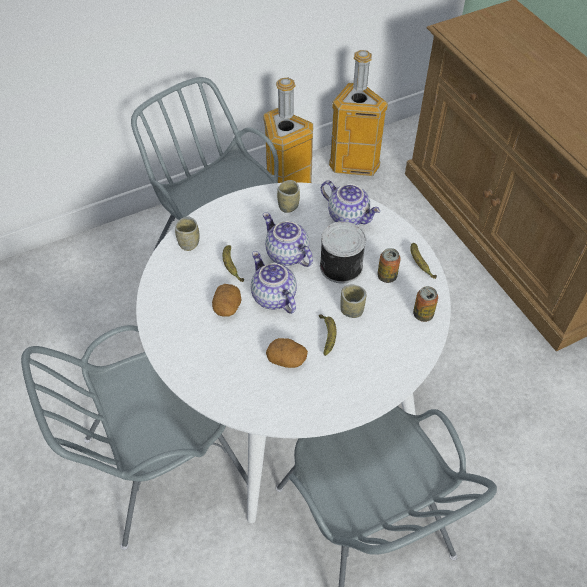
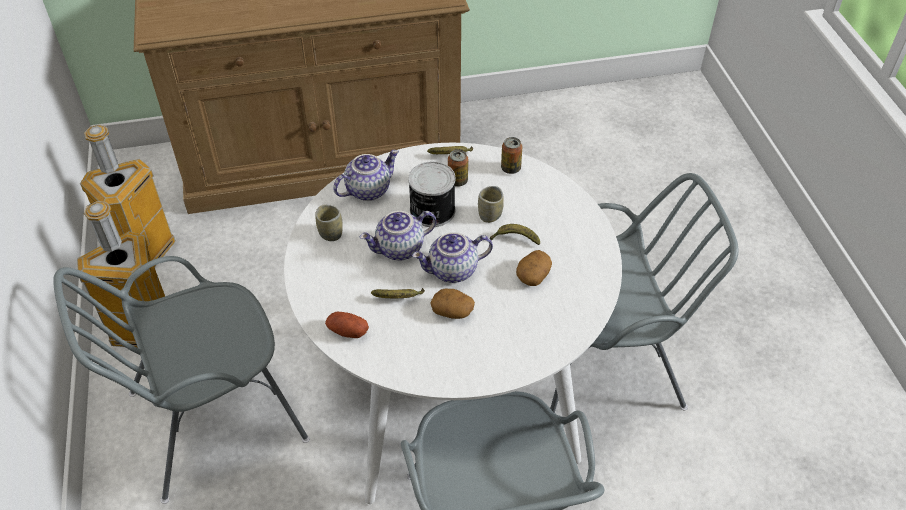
camera: 75 degrees left, 5 degrees down
cup [175,216,199,251] -> potato [325,312,369,338]

